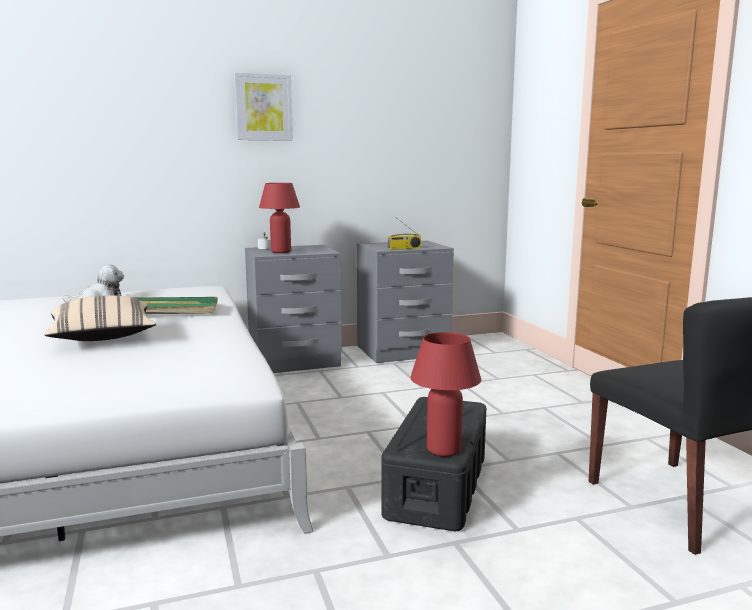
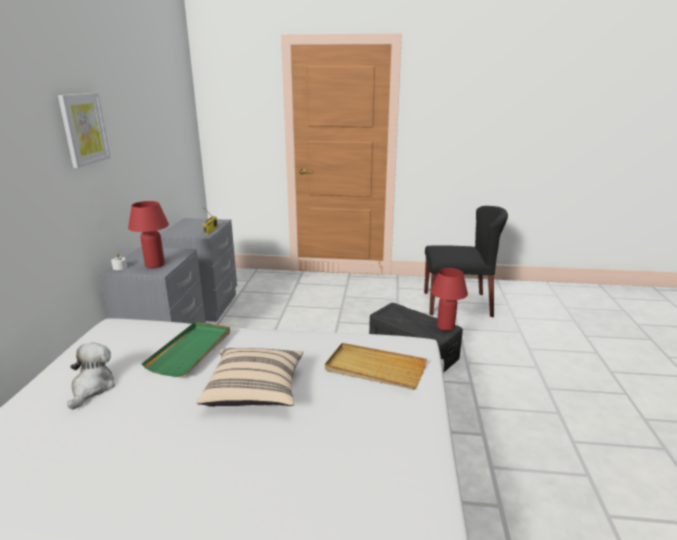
camera: 65 degrees left, 10 degrees up
none -> beige tray [325,343,427,390]

